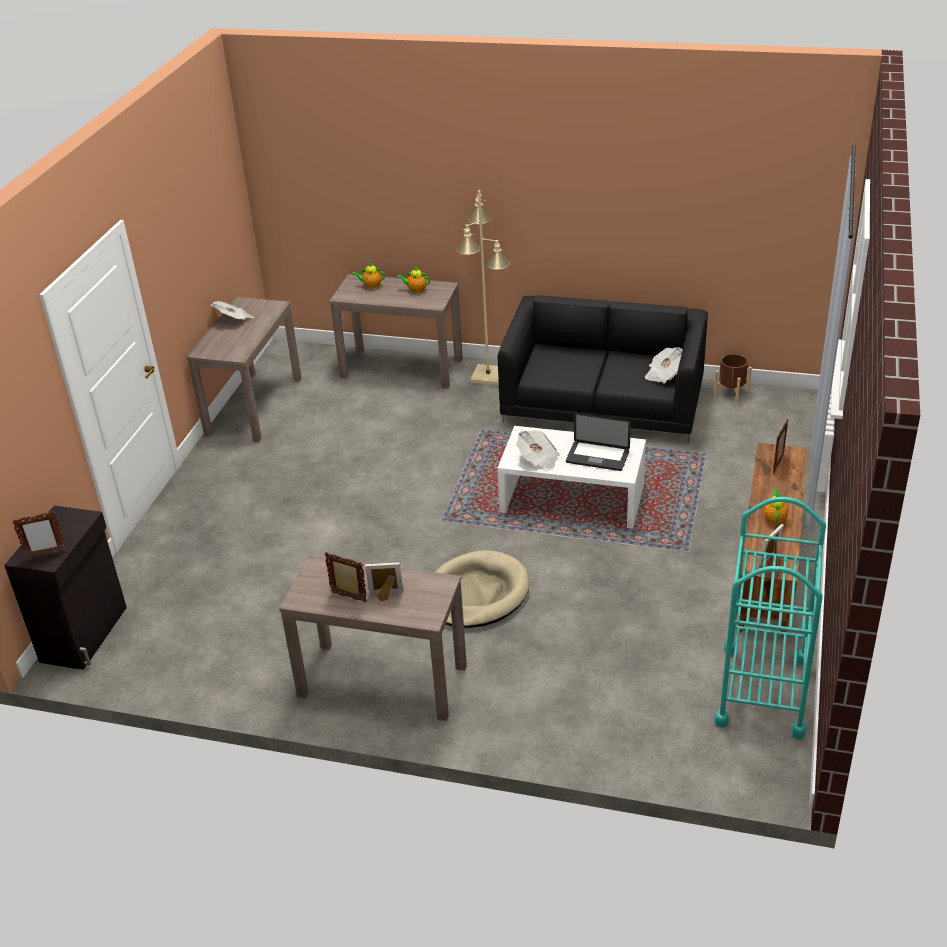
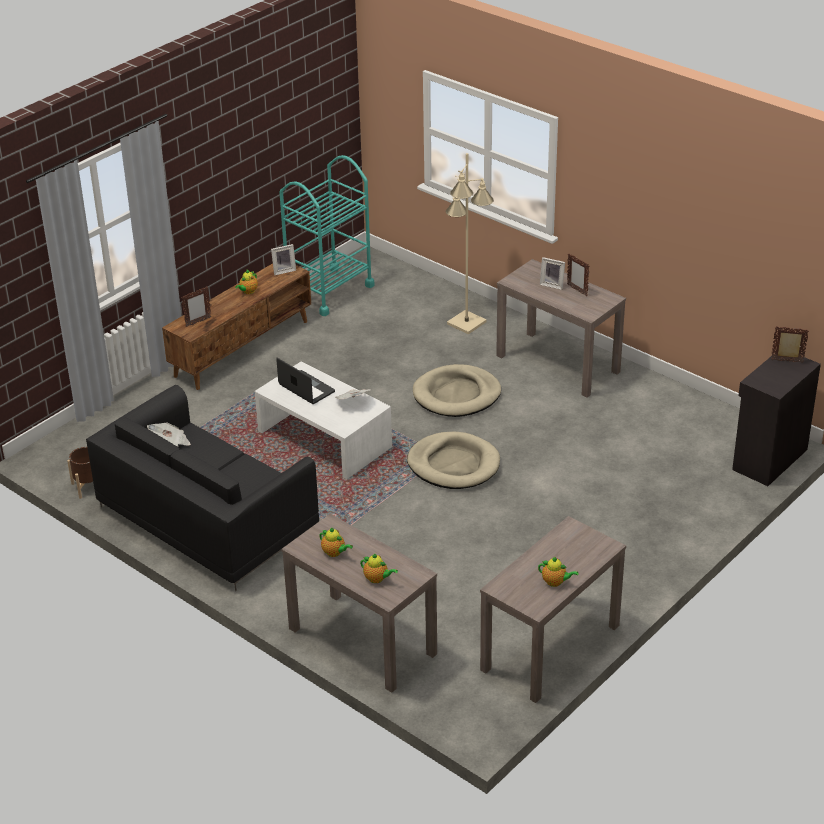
camera: 155 degrees left, 0 degrees up
newspaper [211,301,254,319] -> teapot [538,557,579,587]
beige floor lamp [456,190,510,385] -> beige floor lamp moved to [446,153,494,334]
none -> beige dog bed [407,432,500,489]

